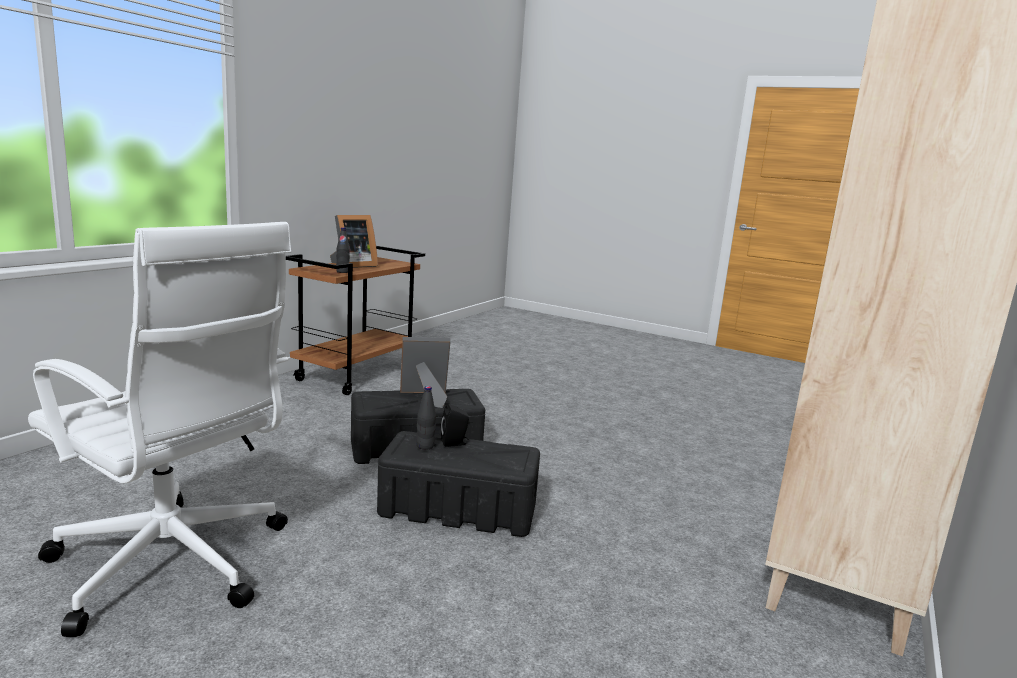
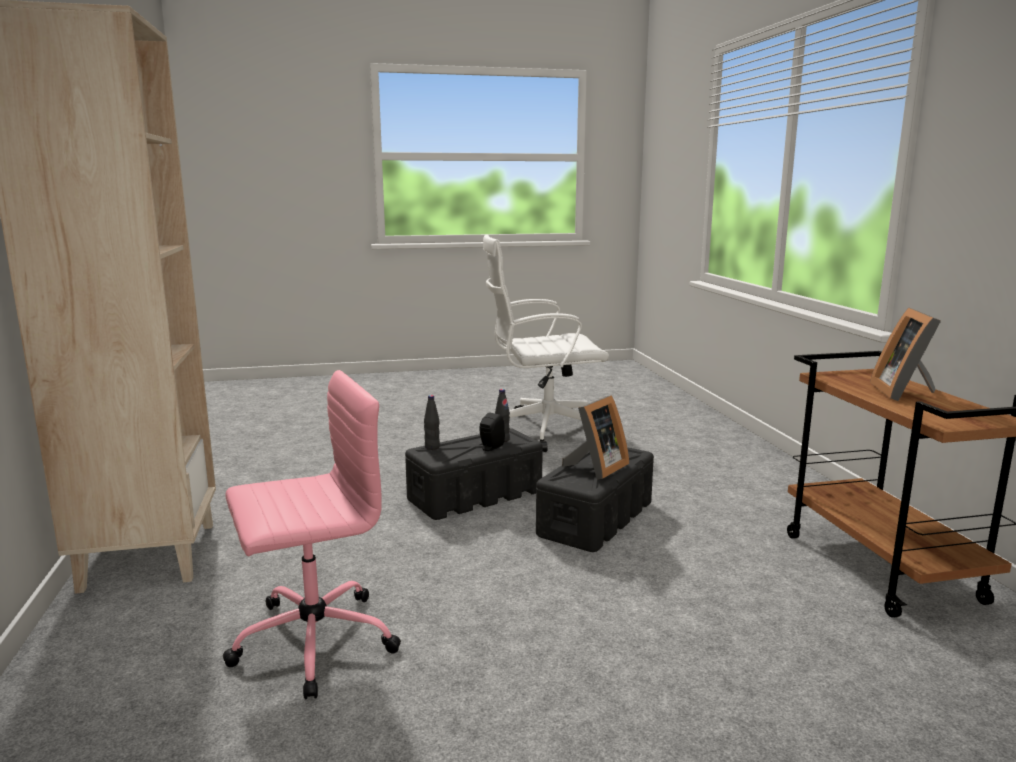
camera: 140 degrees right, 0 degrees up
black bottle [336,227,350,273] -> black bottle moved to [424,395,440,450]
none -> pink office chair [223,370,401,700]

